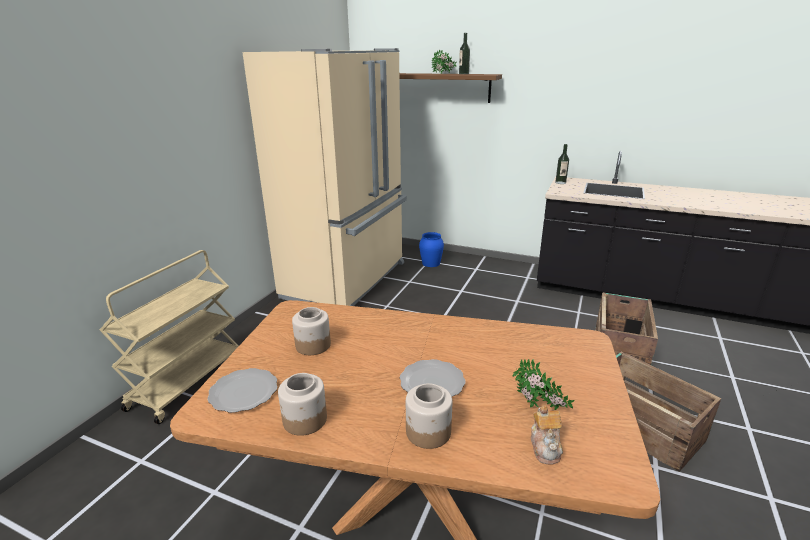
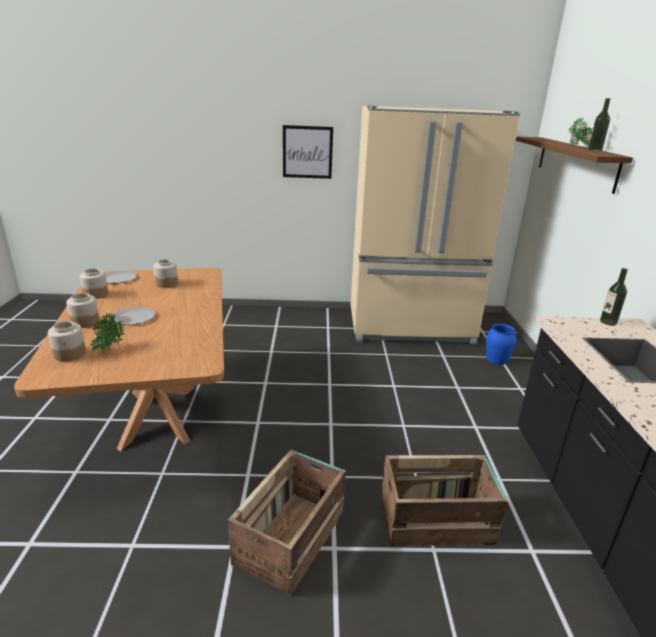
camera: 65 degrees right, 0 degrees up
beige cart [100,250,238,424] -> none
teapot [531,405,563,465] -> jar [48,321,86,361]
none -> picture [283,125,333,179]

